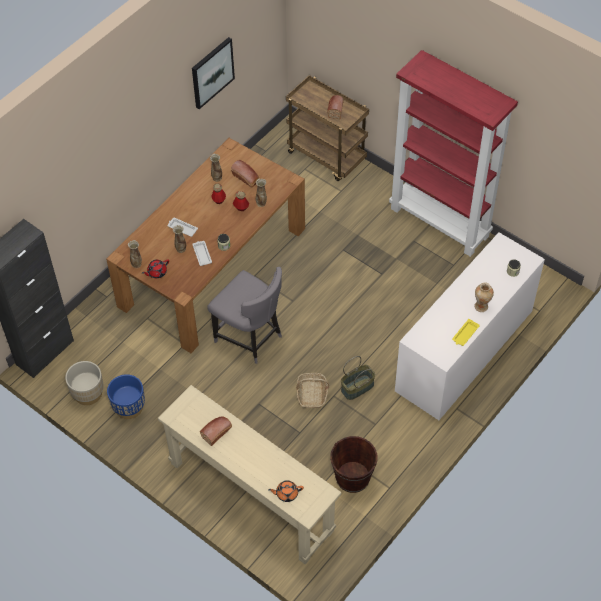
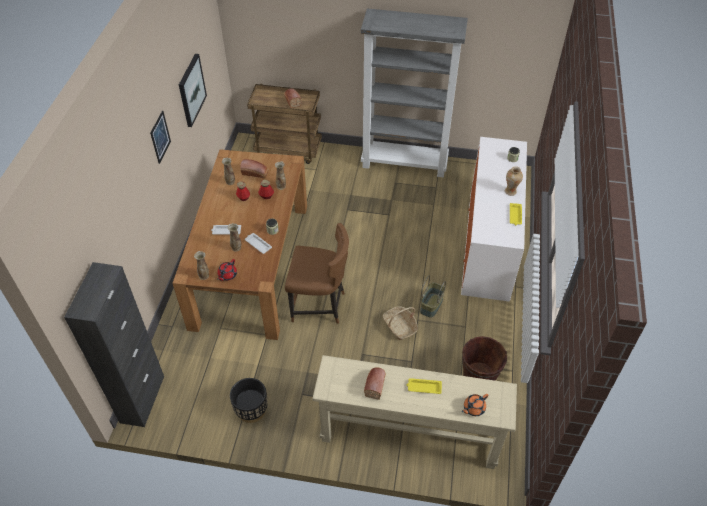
camera: 30 degrees left, 5 degrees down
beige planter [65,361,104,405] -> none
blue planter [107,374,145,419] -> black planter [230,378,268,423]
grey chair [207,267,282,364] -> brown chair [285,223,349,323]
red bookcase [389,50,518,257] -> grey bookcase [361,8,468,178]
none -> picture [150,111,171,164]
none -> yellow tray [407,378,442,394]

